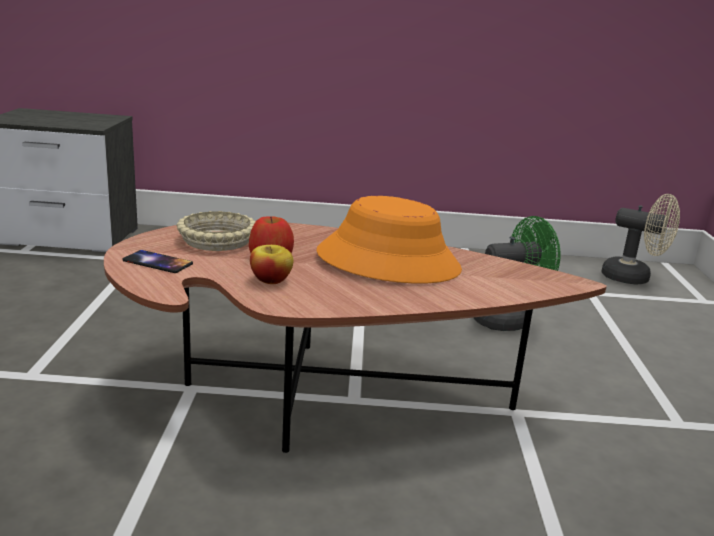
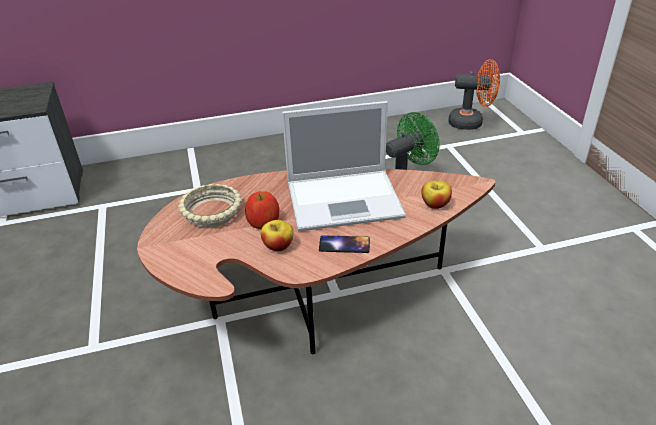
camera: 15 degrees left, 15 degrees up
phone [122,250,193,273] -> phone moved to [319,235,370,253]
orange hat [316,196,462,283] -> laptop [282,101,406,232]
beige fan [601,194,680,285] -> orange fan [448,59,500,130]
none -> apple [421,180,452,209]

